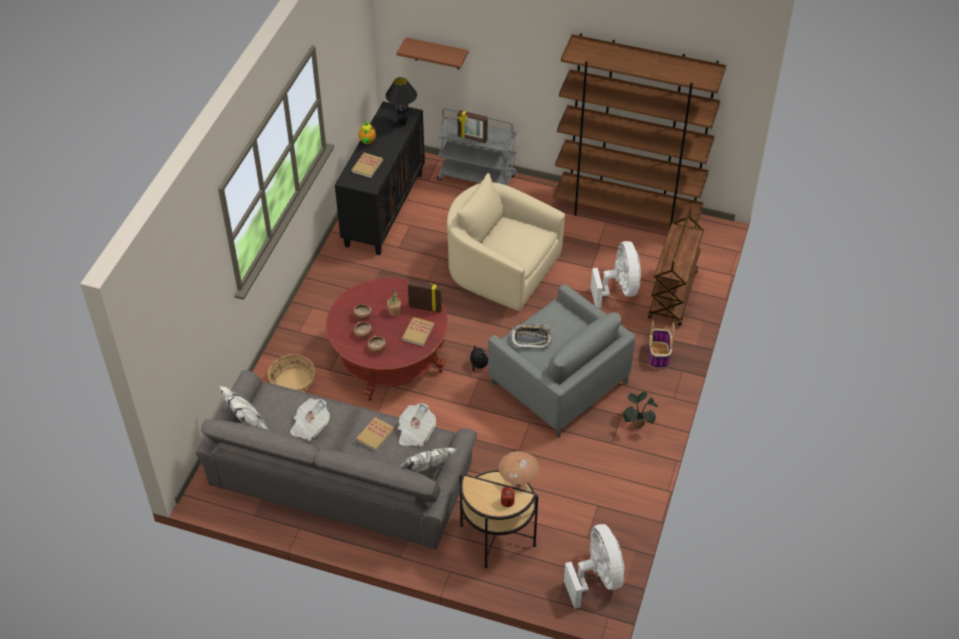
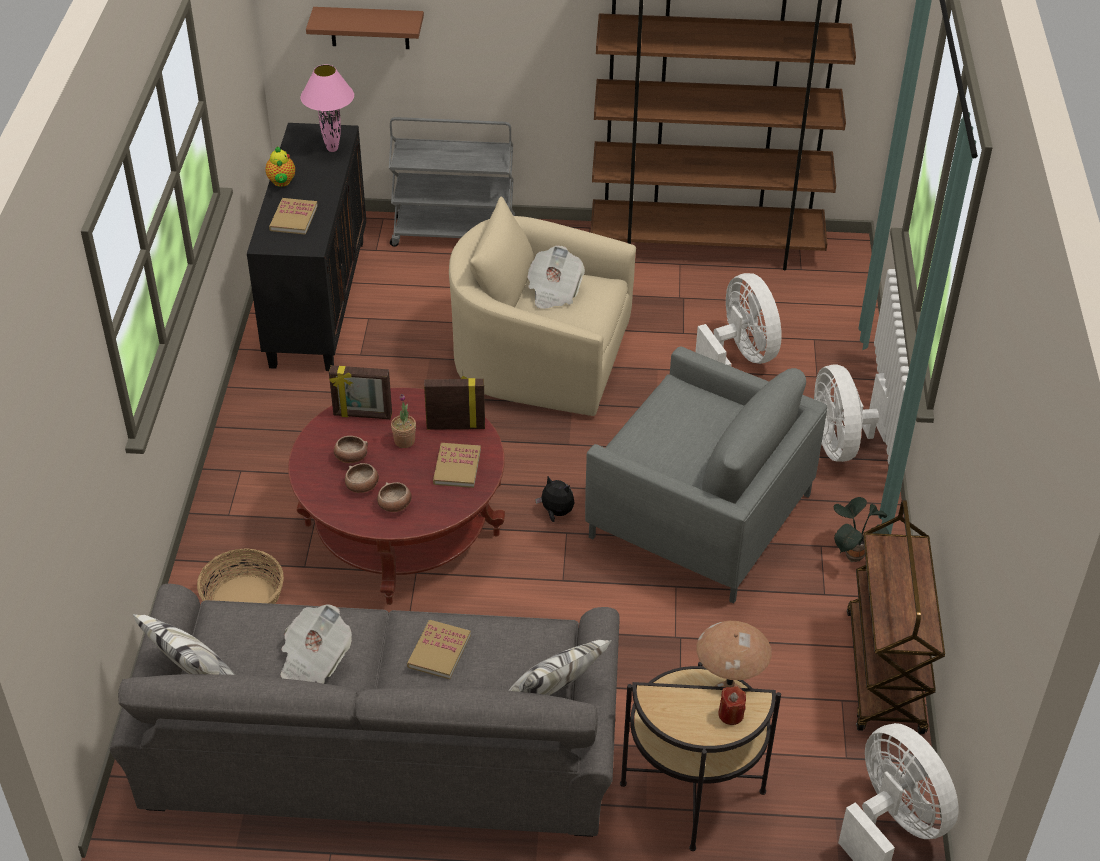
camera: 15 degrees left, 5 degrees down
black table lamp [386,77,417,126] -> pink table lamp [301,65,354,152]
newspaper [398,403,436,446] -> newspaper moved to [527,246,585,309]
picture frame [457,110,488,143] -> picture frame moved to [329,365,392,419]
tray [510,324,553,349] -> none
brown cart [648,208,704,326] -> brown cart moved to [847,500,945,734]
basket [649,320,674,368] -> white fan [814,364,888,462]

